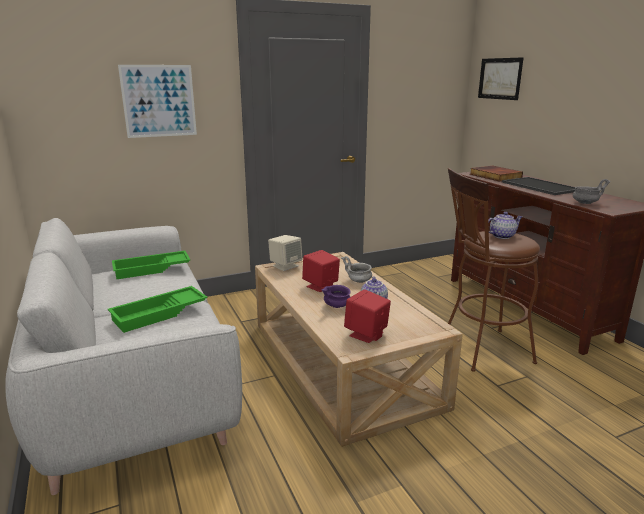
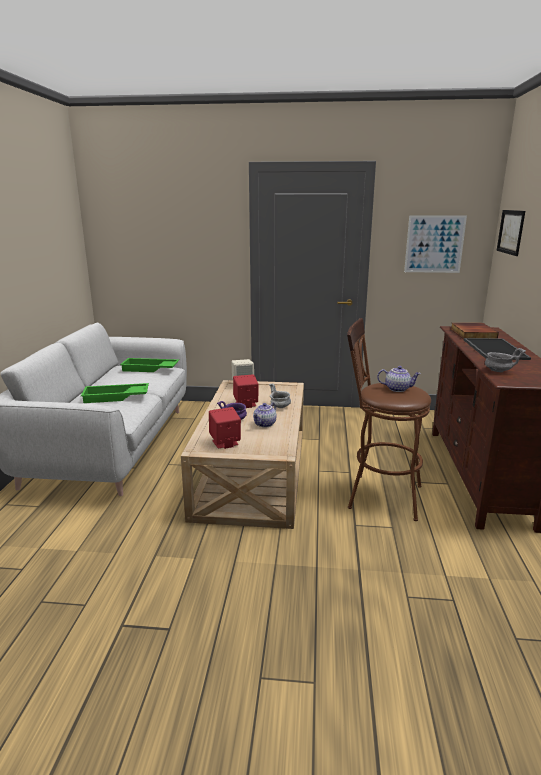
camera: 30 degrees right, 0 degrees up
picture [118,65,197,138] -> picture moved to [404,215,467,273]

